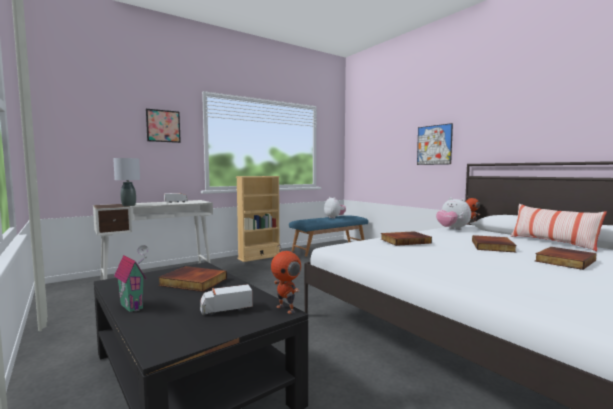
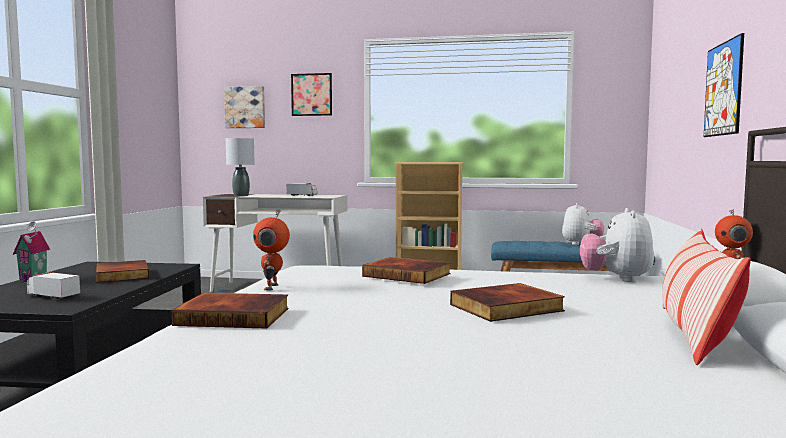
camera: 45 degrees right, 0 degrees up
toy robot [271,244,301,314] -> toy robot moved to [253,210,290,291]
book [535,247,596,270] -> book moved to [172,293,288,329]
none -> picture [224,86,265,128]

